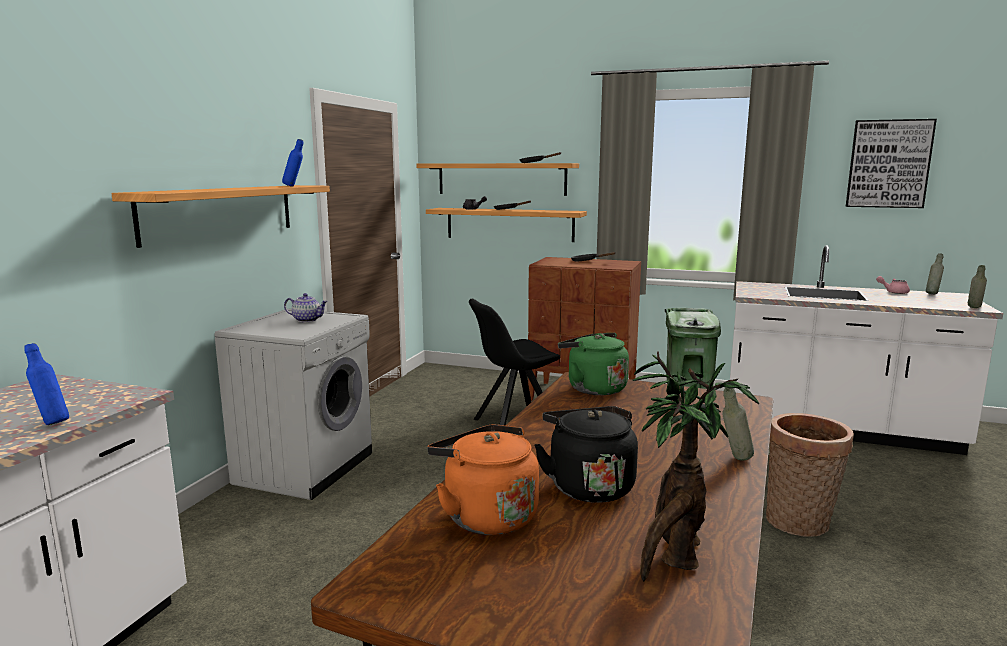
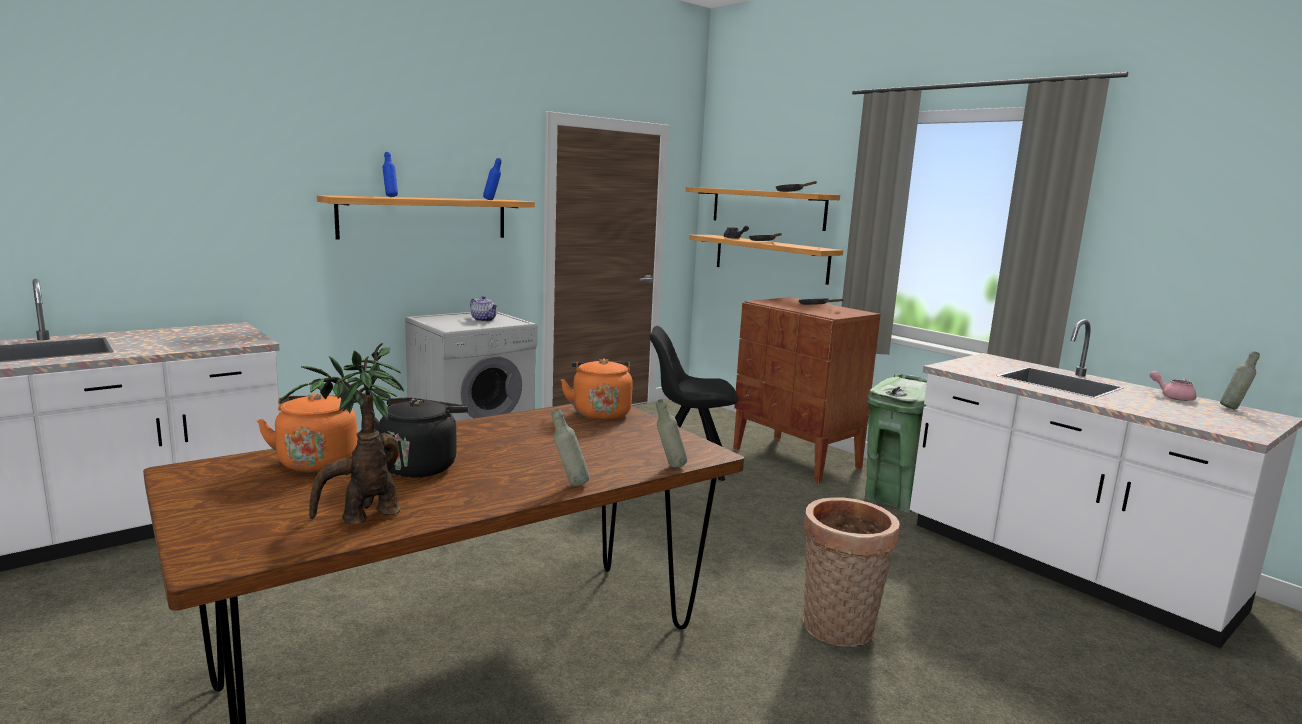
camera: 30 degrees right, 0 degrees up
blue bottle [24,343,69,425] -> blue bottle moved to [383,152,398,197]
green kettle [558,333,629,395] -> orange kettle [560,358,633,420]
picture [846,119,937,208] -> none
grey bottle [968,265,987,308] -> grey bottle moved to [656,399,687,468]

